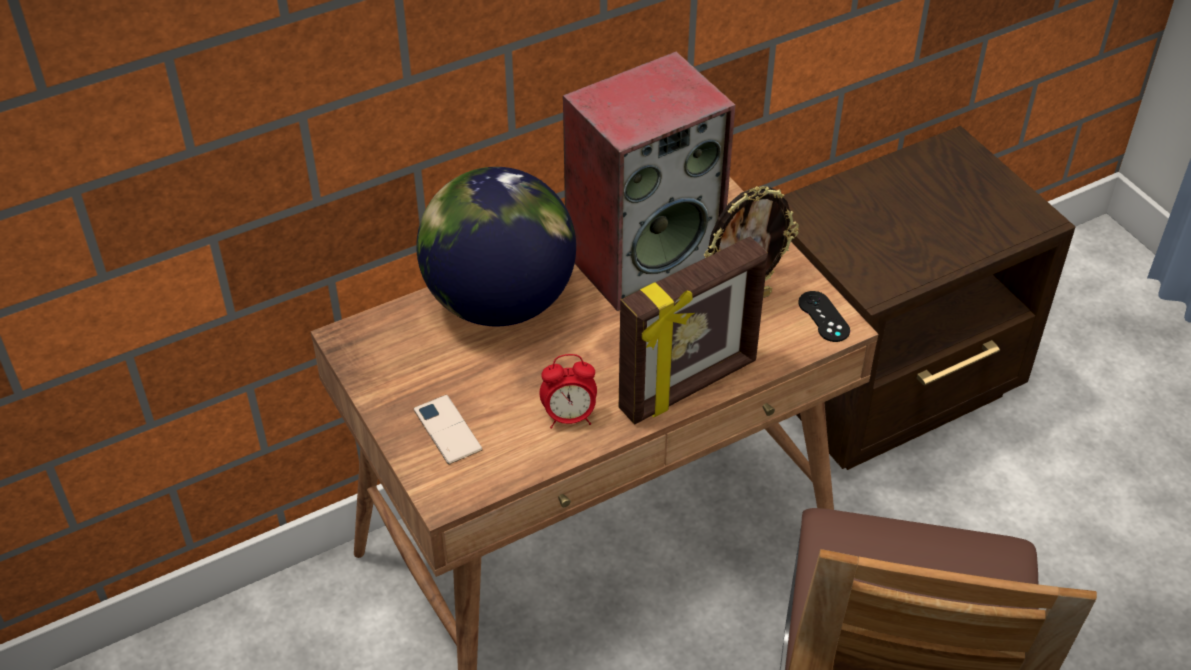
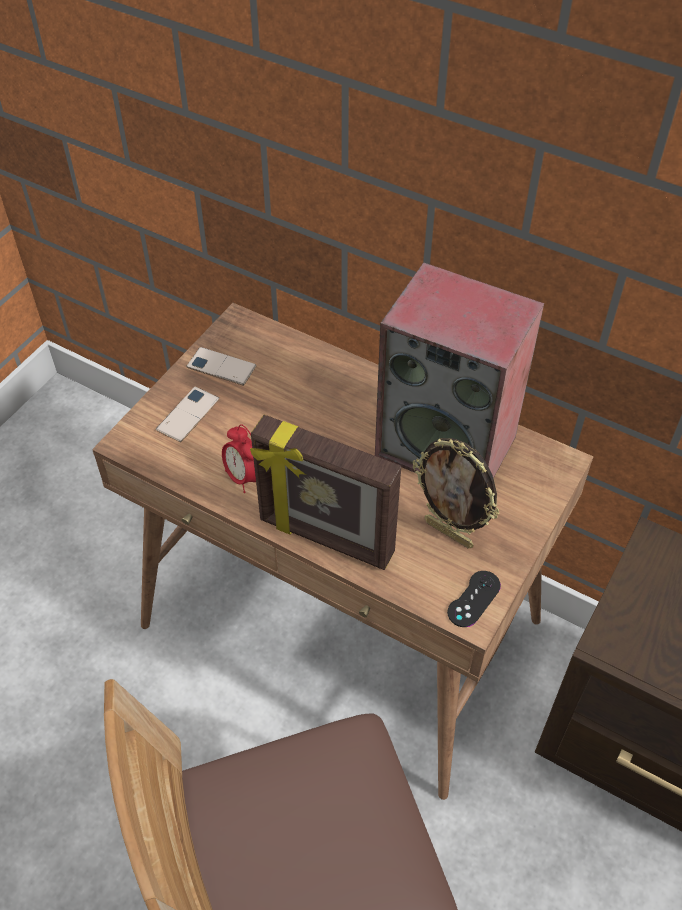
camera: 60 degrees right, 5 degrees up
globe [416,167,576,327] -> none
none -> phone [186,347,257,385]

